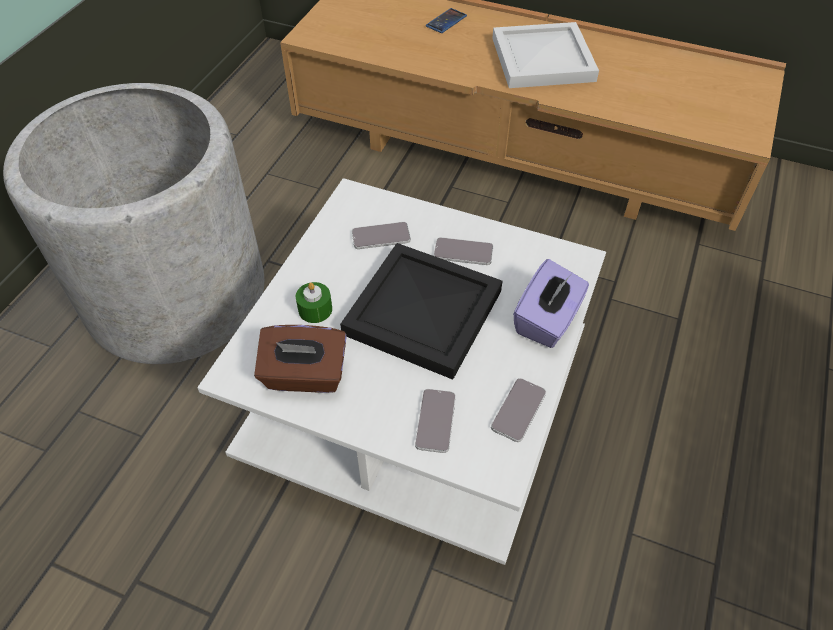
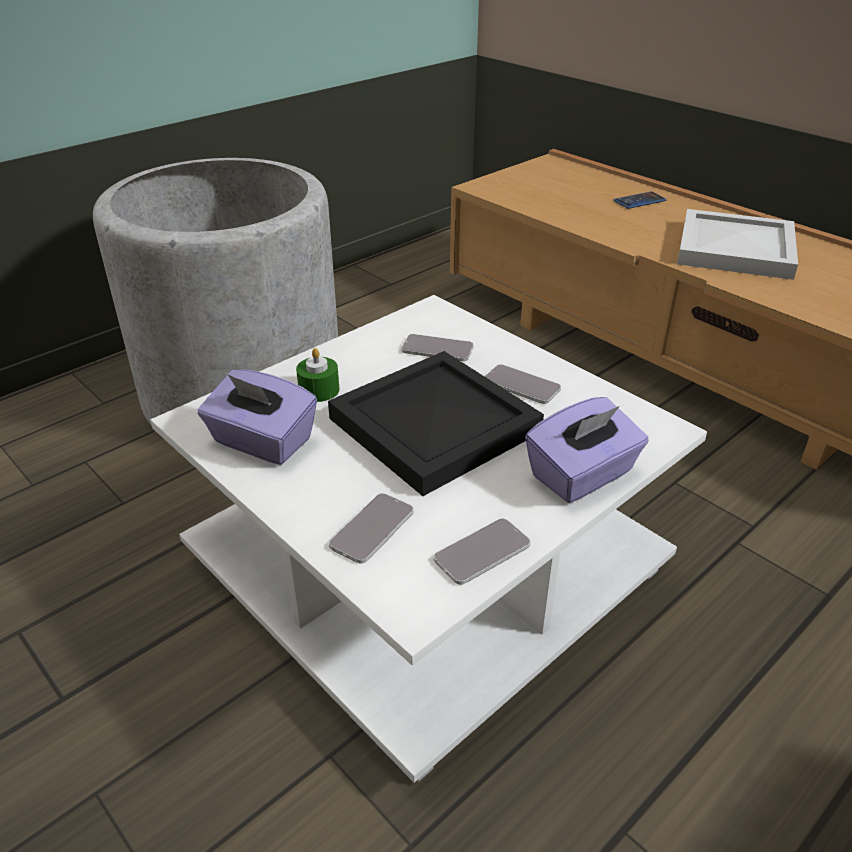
camera: 25 degrees right, 15 degrees down
brown tissue box [254,325,347,393] -> purple tissue box [198,369,317,465]

